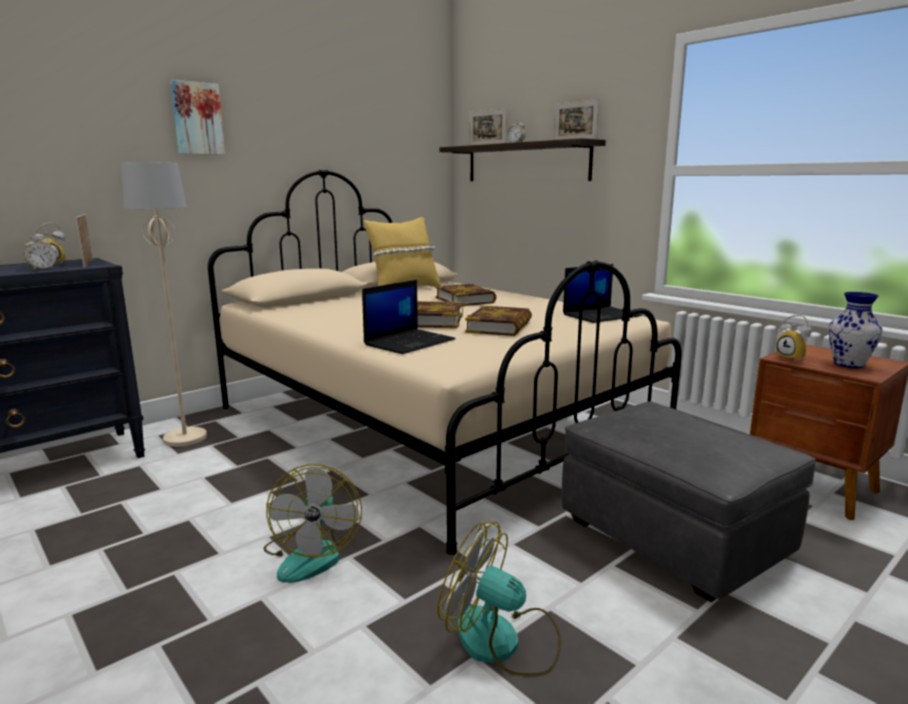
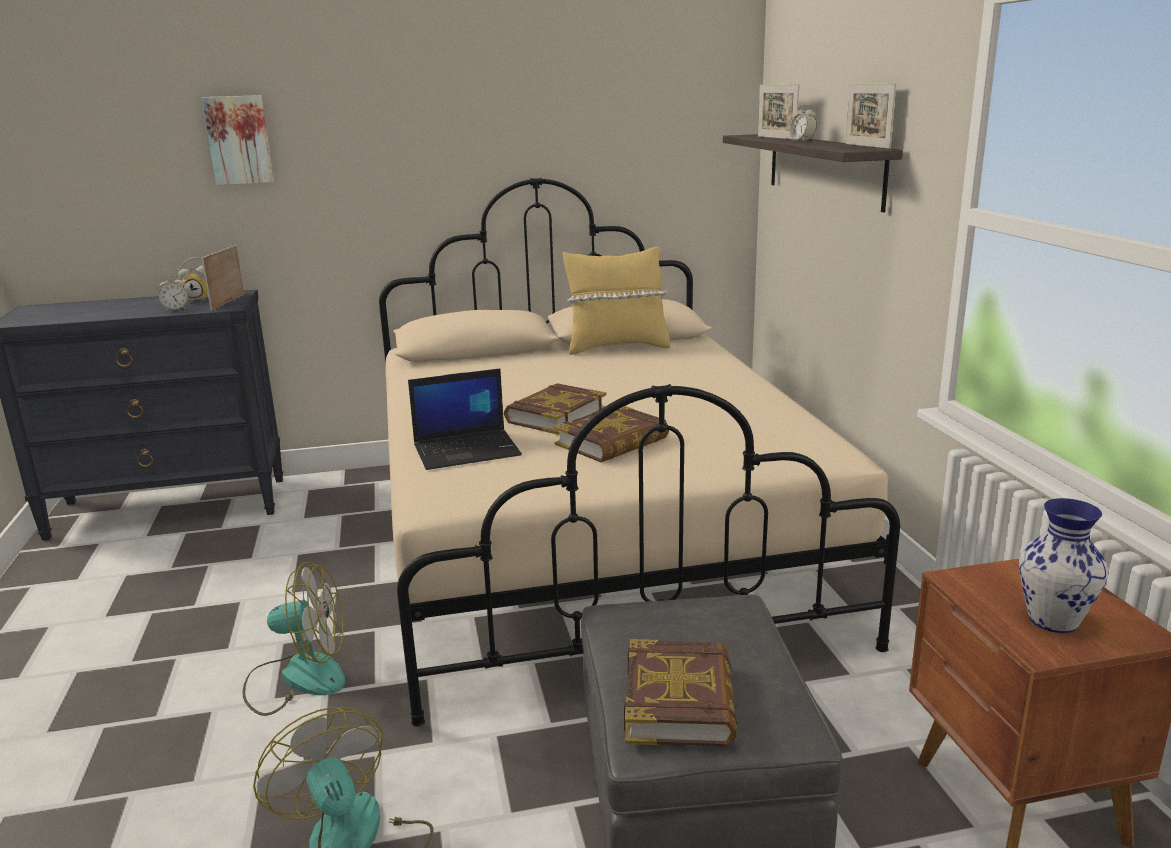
camera: 30 degrees right, 5 degrees up
beige floor lamp [121,162,207,447] -> none
picture [170,80,225,155] -> picture moved to [202,95,274,185]
fan [264,464,362,583] -> fan turned 120 degrees counterclockwise [243,562,345,716]
book [435,284,497,306] -> book moved to [624,639,737,746]
laptop [563,264,642,323] -> none
alarm clock [776,315,811,362] -> none

